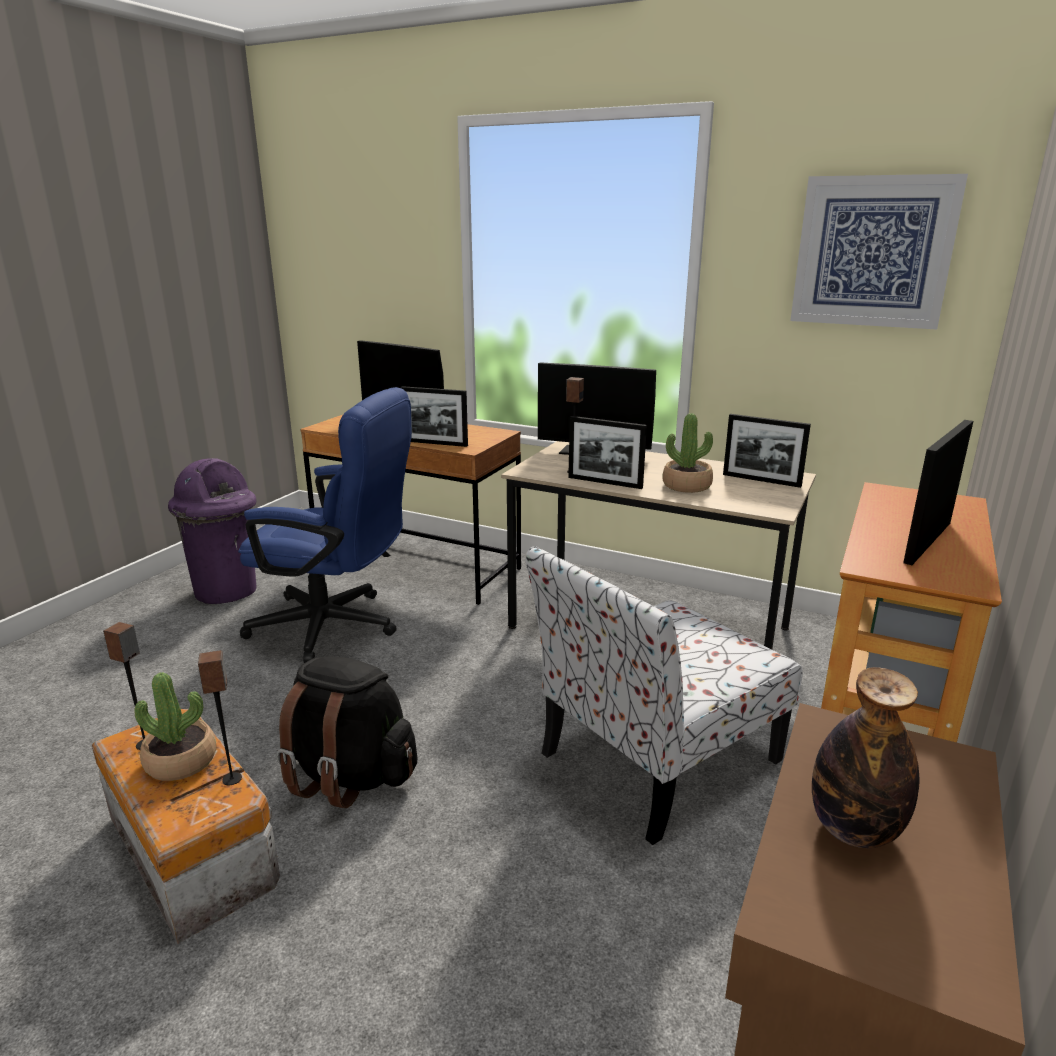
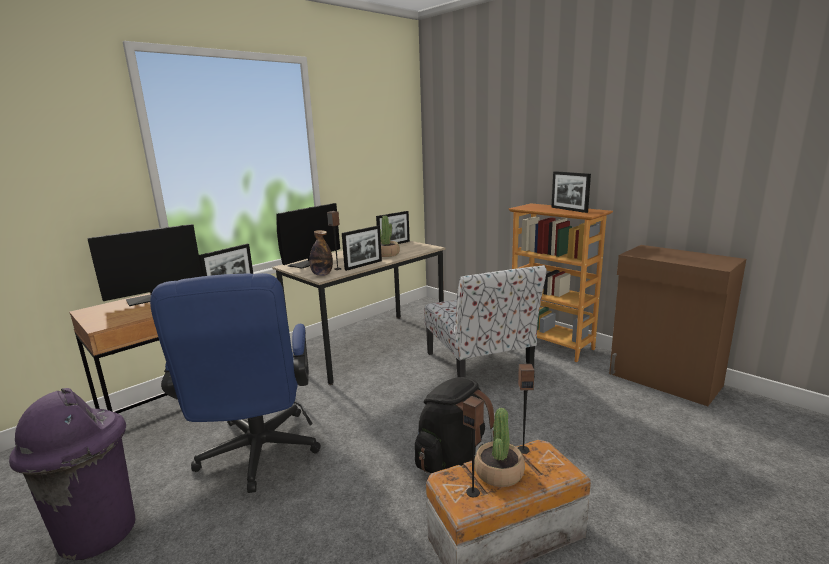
camera: 70 degrees left, 5 degrees down
blue office chair [238,387,412,663] -> blue office chair turned 135 degrees clockwise [150,273,321,493]
picture [790,174,968,329] -> none
bottle [812,667,919,848] -> bottle moved to [309,230,333,276]

